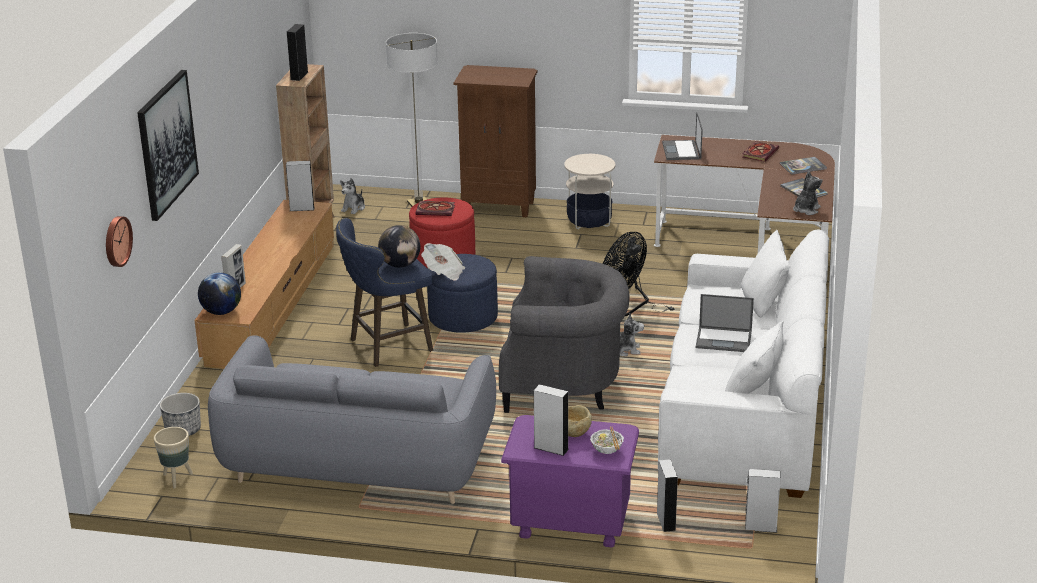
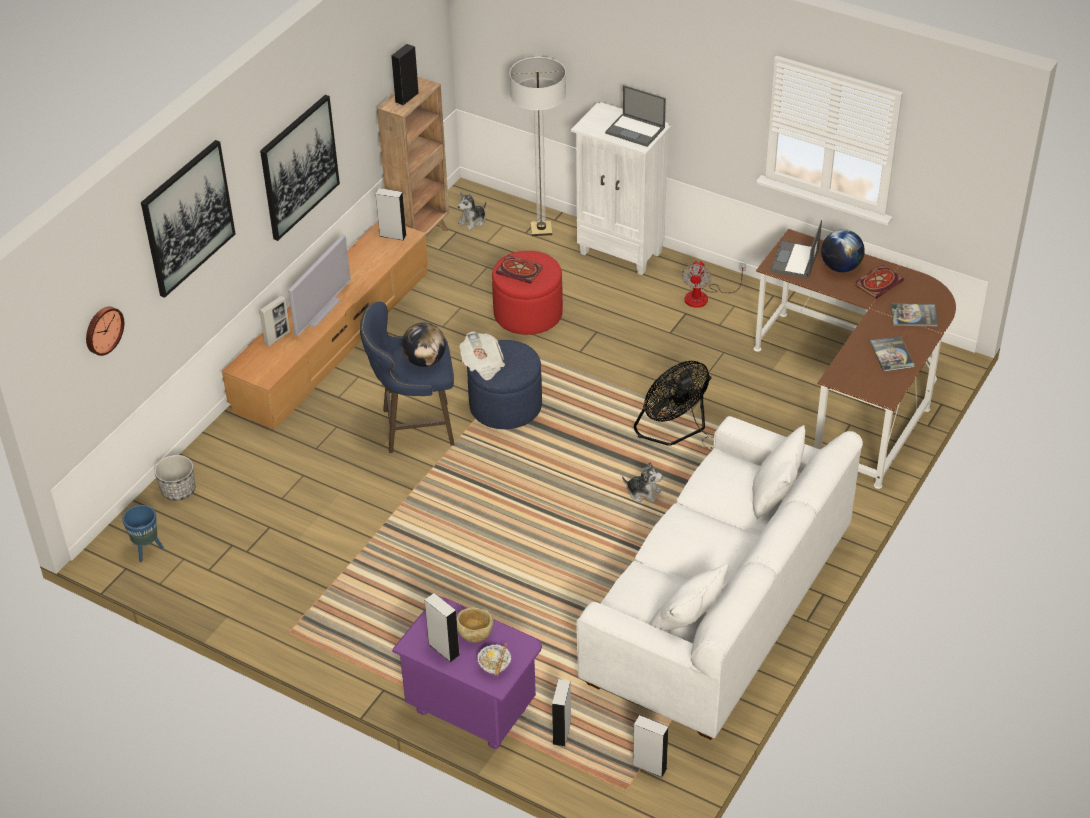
camera: 20 degrees right, 15 degrees up
beige planter [154,427,193,489] -> blue planter [122,505,164,562]
globe [198,272,241,315] -> globe moved to [821,229,865,272]
grey sofa [208,335,496,504] -> none
brown cabinet [453,65,537,217] -> white cabinet [571,102,671,275]
grey armchair [499,256,630,413] -> none
beige side table [564,154,615,229] -> fan [681,260,746,308]
laptop [696,294,754,352] -> laptop moved to [605,85,666,147]
plush toy [793,171,823,215] -> none
none -> picture [260,95,340,241]
none -> television [288,235,351,336]

